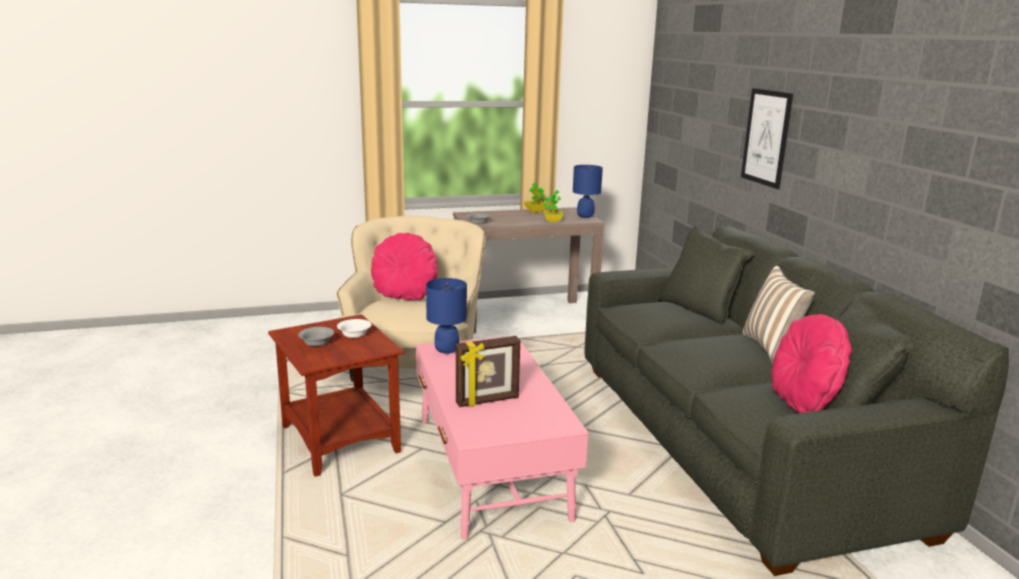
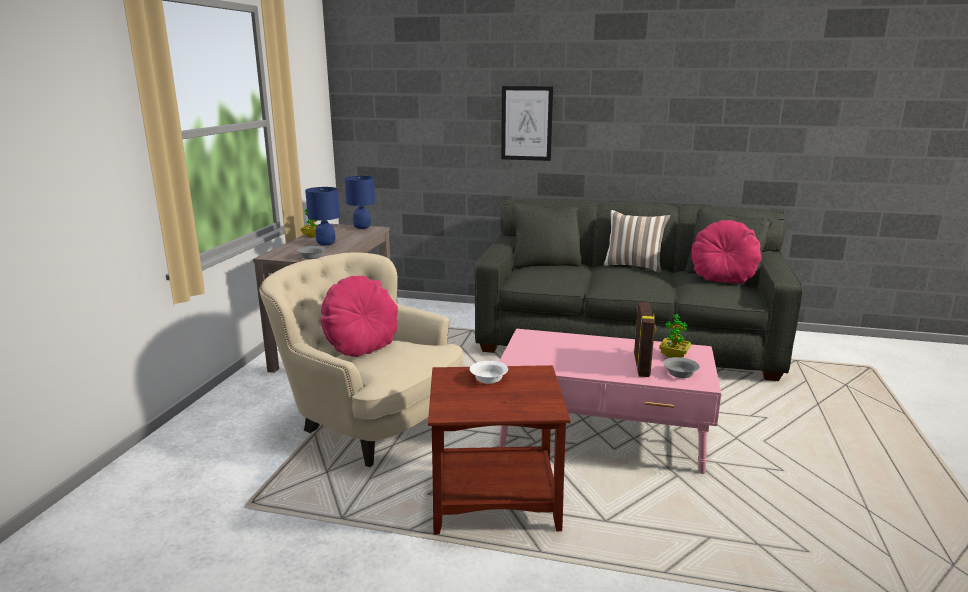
camera: 60 degrees left, 0 degrees up
grey bowl [298,327,334,346] -> grey bowl moved to [663,357,700,378]
blue table lamp [426,278,467,354] -> blue table lamp moved to [305,187,340,246]
potted plant [543,190,563,222] -> potted plant moved to [659,314,691,358]

